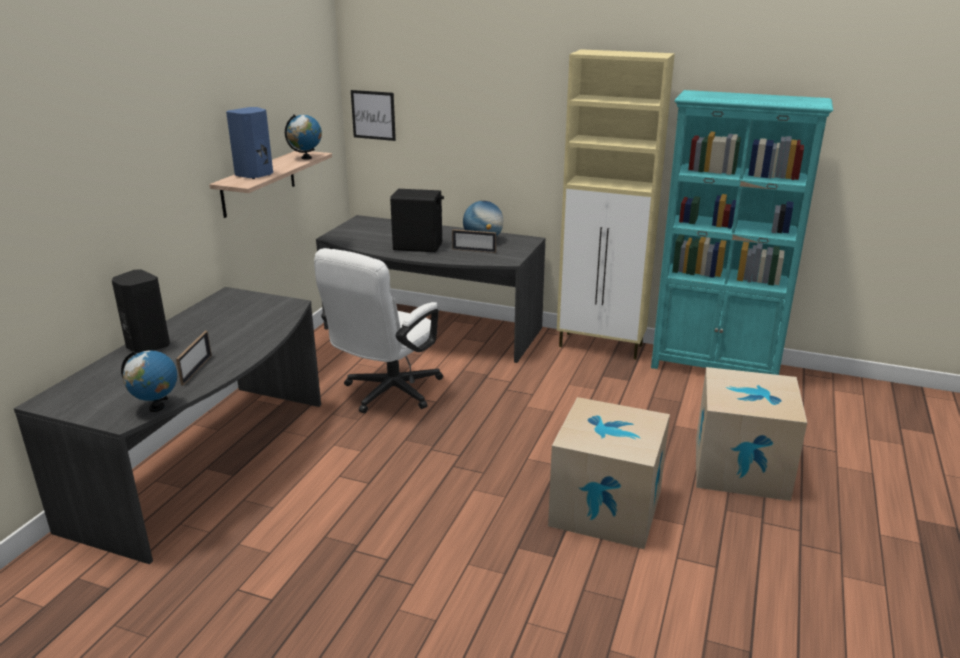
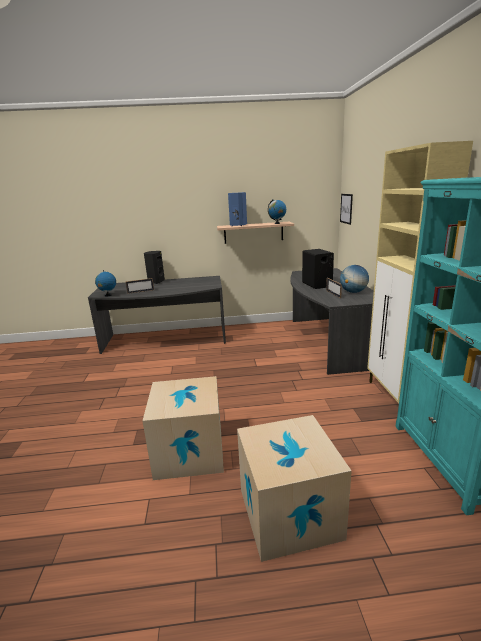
camera: 65 degrees right, 5 degrees down
white office chair [314,248,443,413] -> none

